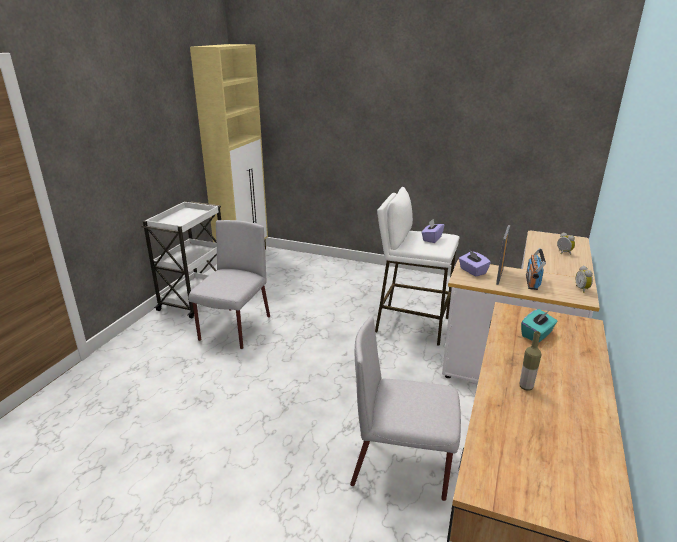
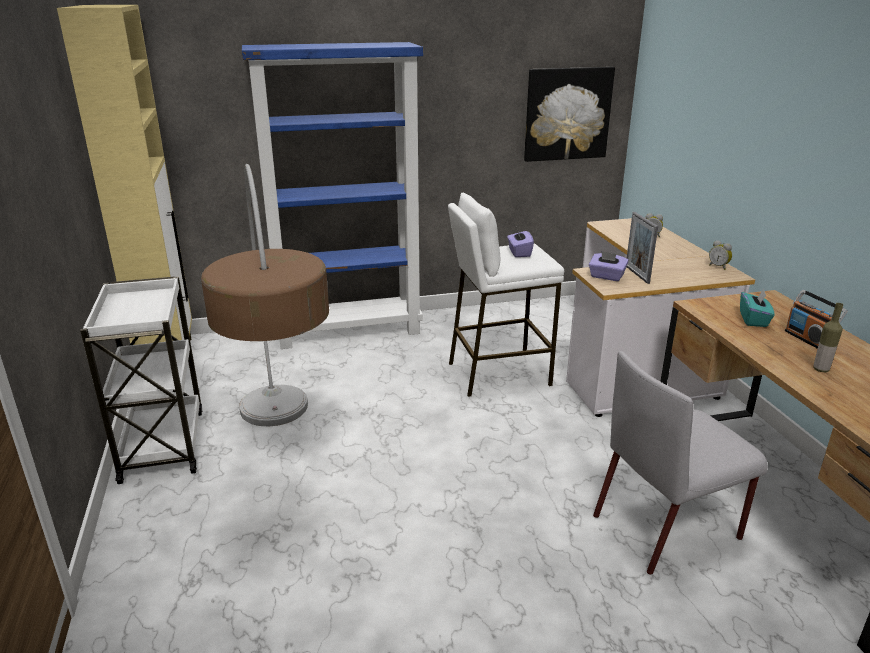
camera: 35 degrees left, 0 degrees up
grey chair [188,220,270,349] -> floor lamp [201,164,329,426]
radio [526,248,546,290] -> radio moved to [785,290,848,349]
none -> blue bookcase [242,42,423,349]
none -> picture [524,67,615,162]

